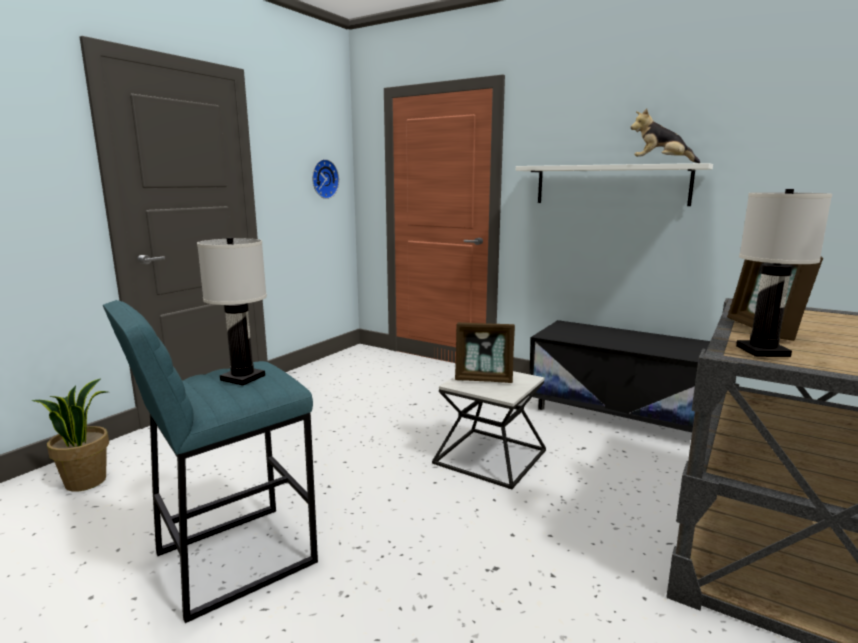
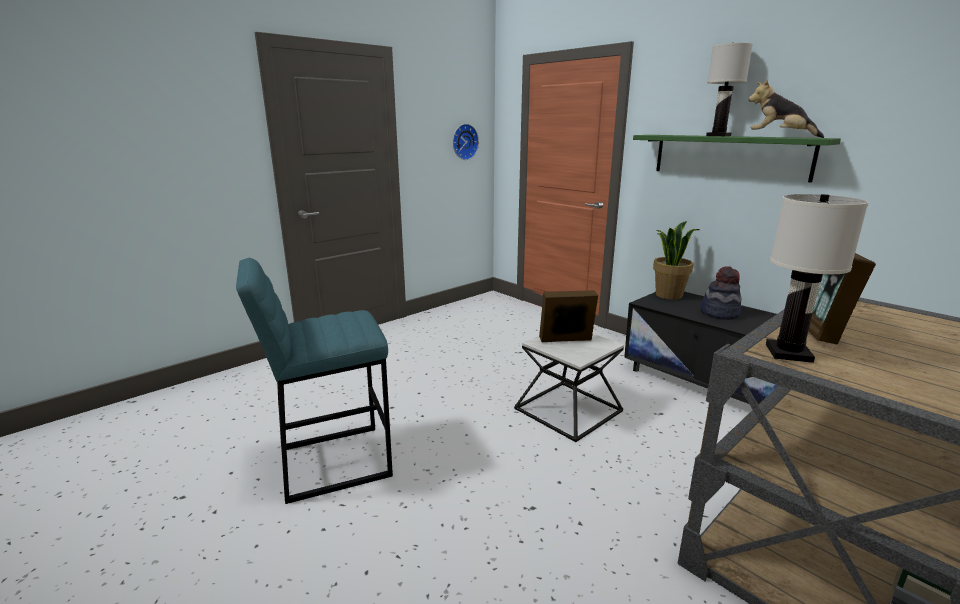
camera: 15 degrees right, 5 degrees up
potted plant [31,379,109,492] -> potted plant moved to [653,221,699,300]
white table lamp [197,238,267,386] -> white table lamp moved to [706,43,753,136]
picture frame [455,322,515,383] -> picture frame turned 150 degrees clockwise [539,290,598,342]
white shelf [516,163,713,206] -> green shelf [633,135,841,183]
none -> hat [700,266,741,320]

